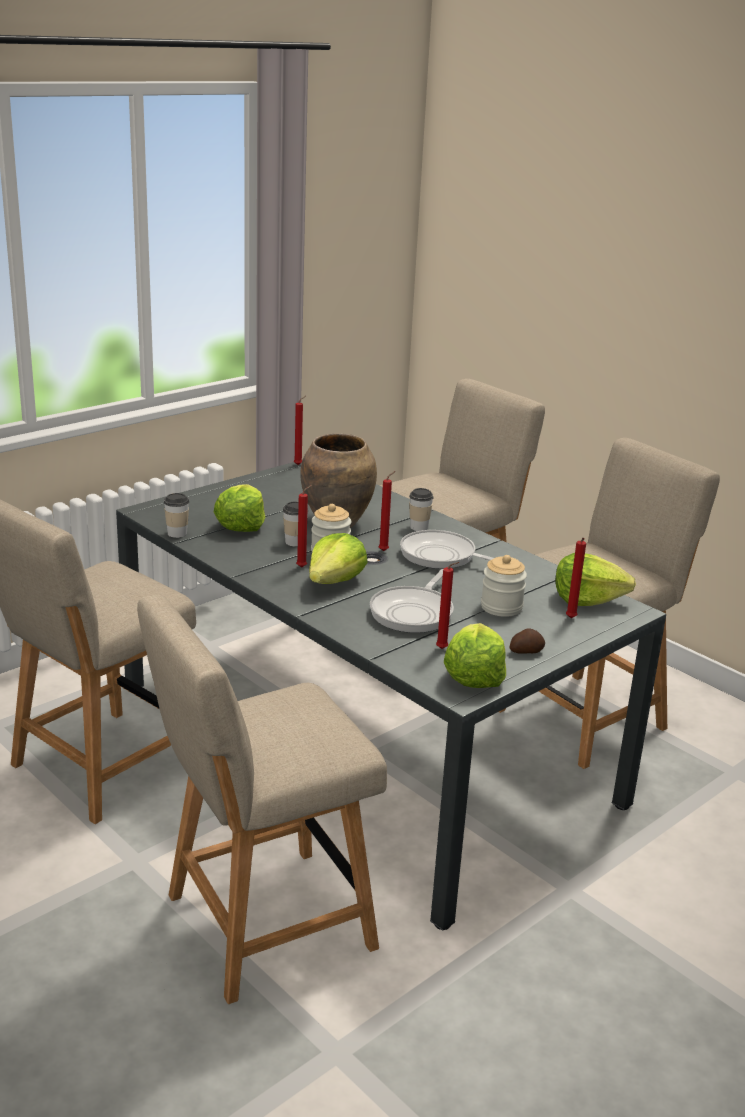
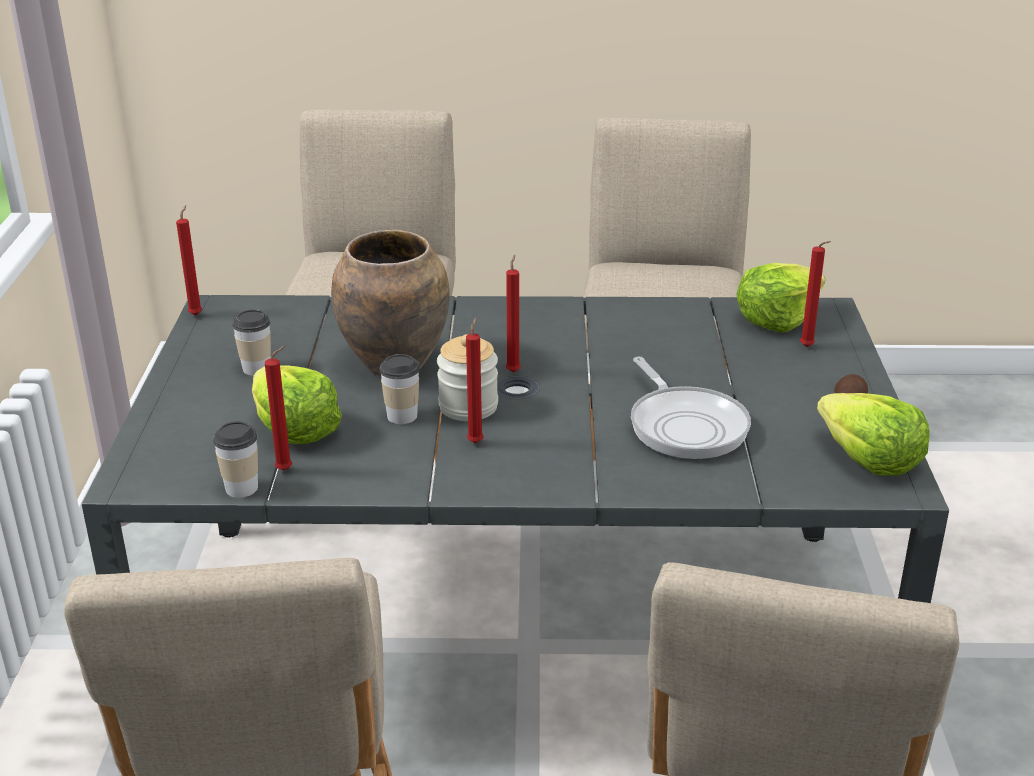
camera: 45 degrees left, 5 degrees up
lettuce [309,533,368,584] -> none
frying pan [400,530,494,569] -> none
cup [409,488,434,531] -> cup moved to [232,310,271,376]
red candle [436,562,460,649] -> red candle moved to [265,345,292,471]
jar [481,555,527,617] -> none

